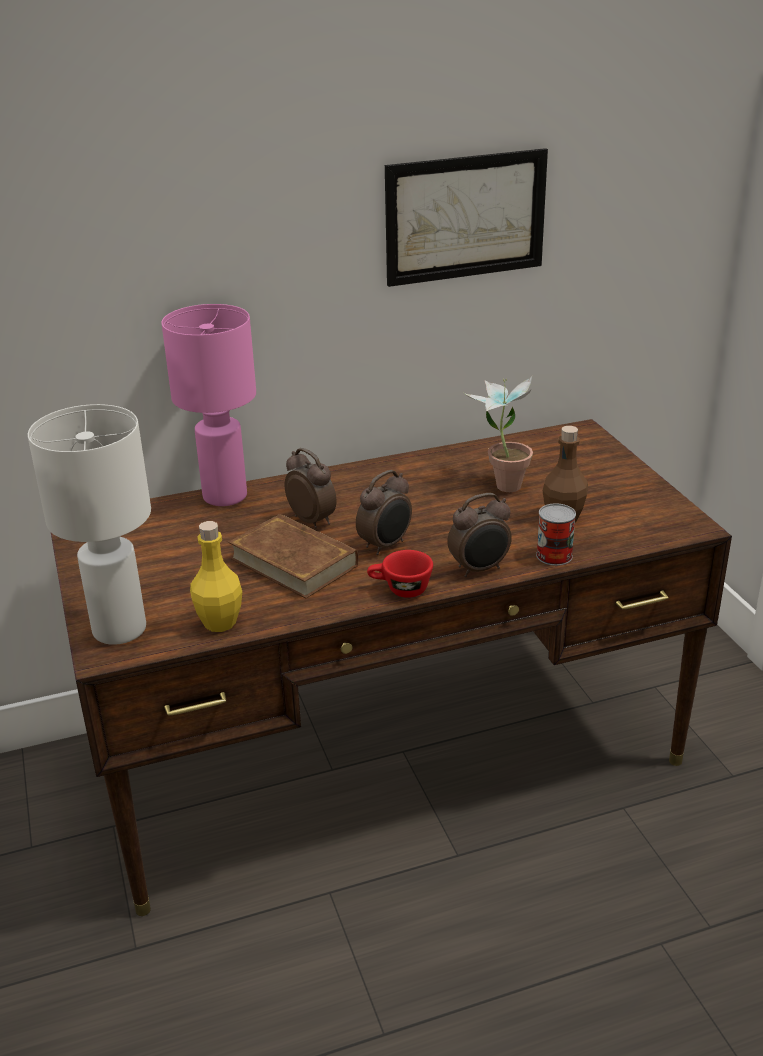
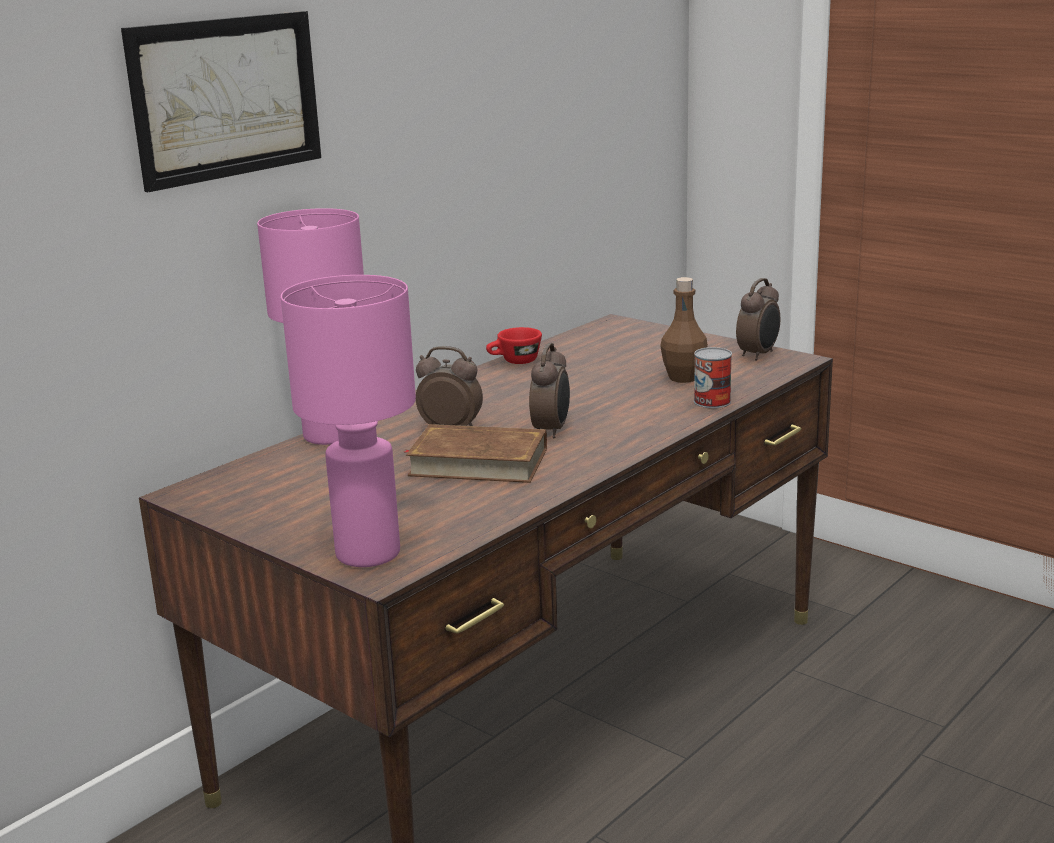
camera: 30 degrees left, 10 degrees down
white table lamp [28,404,151,645] -> pink table lamp [281,275,416,567]
yellow bottle [190,521,242,632] -> none
red cup [367,550,433,598] -> red cup moved to [486,327,542,364]
picture [385,148,548,287] -> picture moved to [121,11,321,192]
alarm clock [447,493,512,577] -> alarm clock moved to [736,278,780,360]
potted plant [464,376,533,492] -> none

